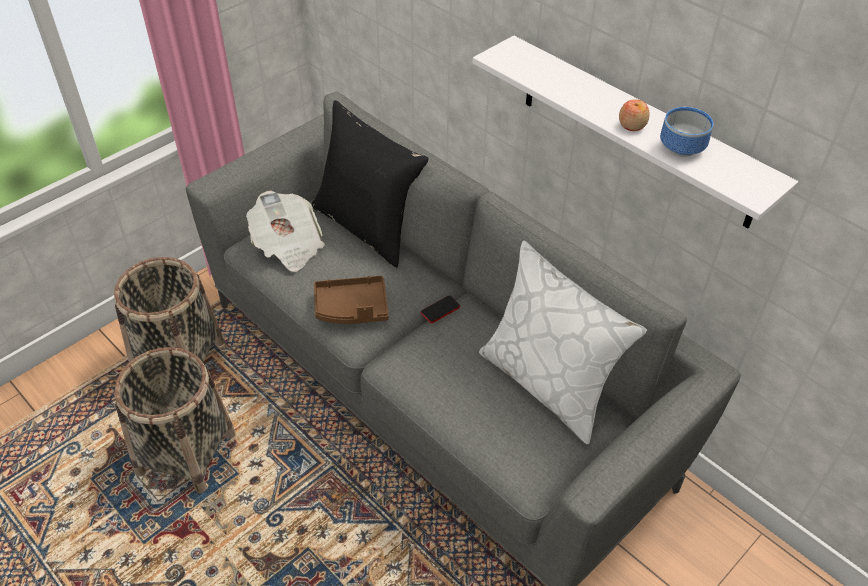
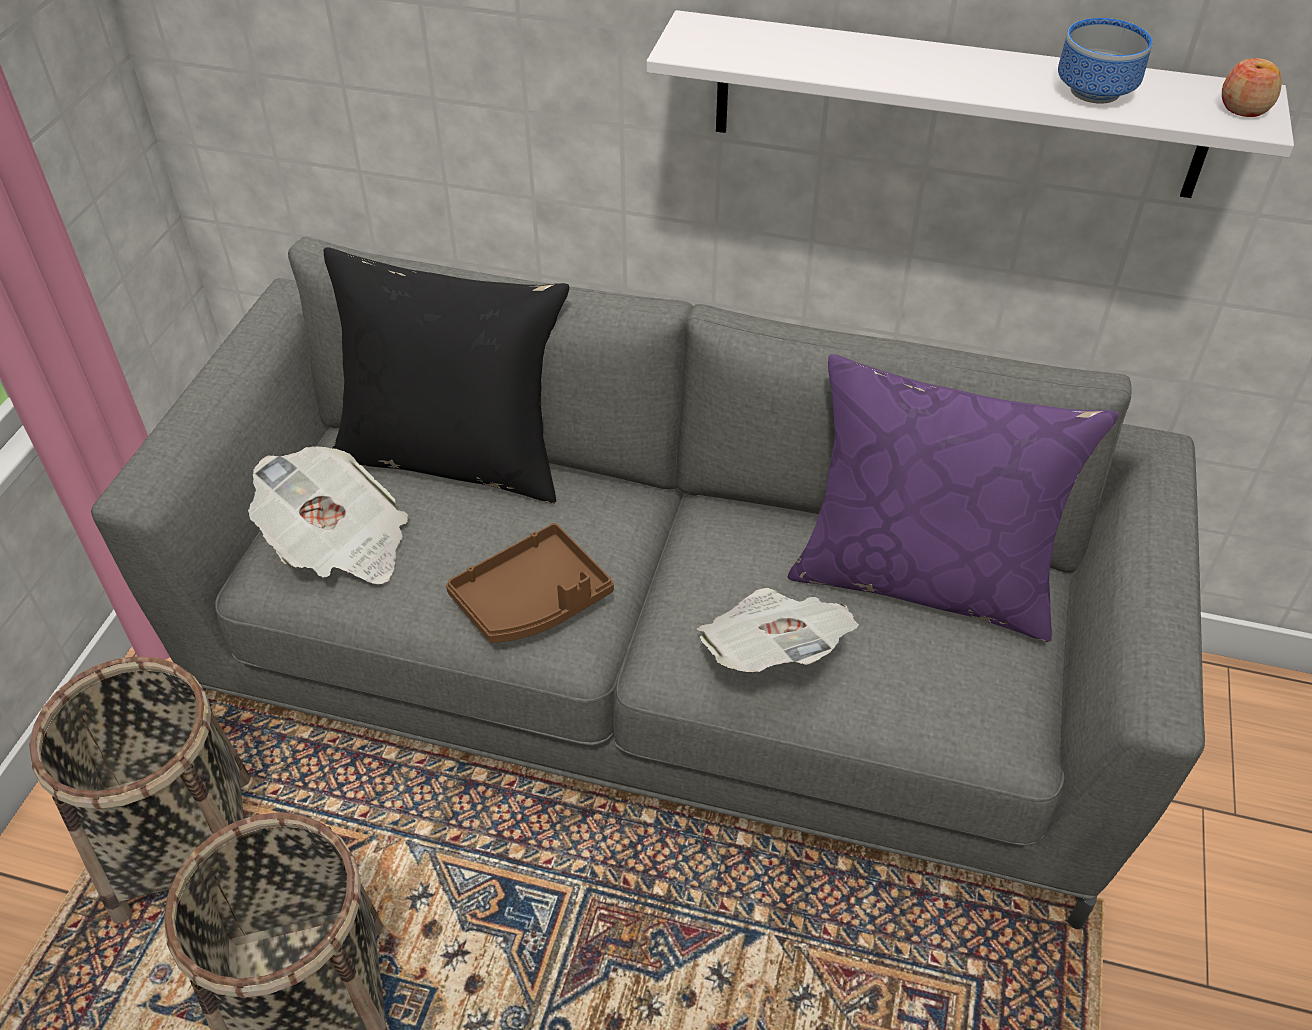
camera: 30 degrees left, 0 degrees up
phone [421,295,460,323] -> none
white pillow [479,241,647,445] -> purple pillow [788,354,1119,642]
apple [619,99,650,131] -> apple moved to [1222,58,1282,117]
none -> newspaper [697,588,859,672]

